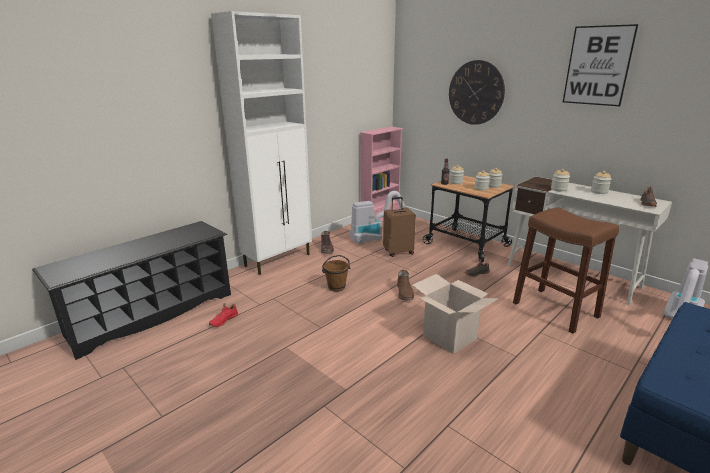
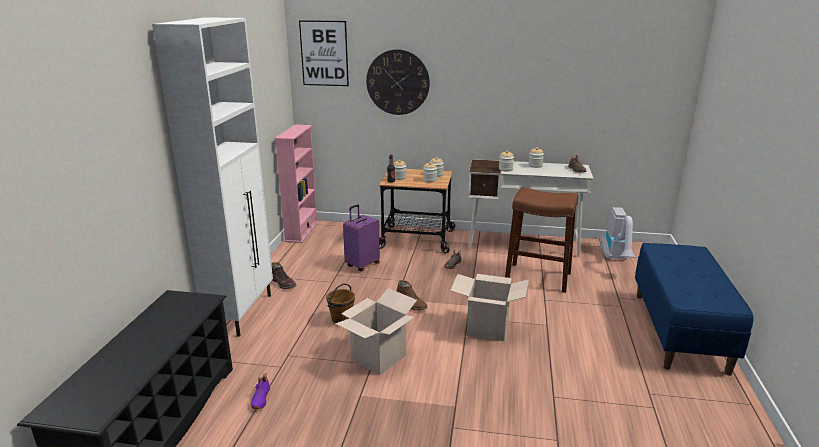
camera: 35 degrees left, 0 degrees up
red shoe [209,303,238,327] -> purple shoe [251,373,270,409]
vacuum cleaner [350,191,406,245] -> none
brown suitcase [383,197,416,257] -> purple suitcase [343,204,380,271]
picture [563,24,638,106] -> picture moved to [299,20,349,86]
none -> cardboard box [335,288,417,375]

